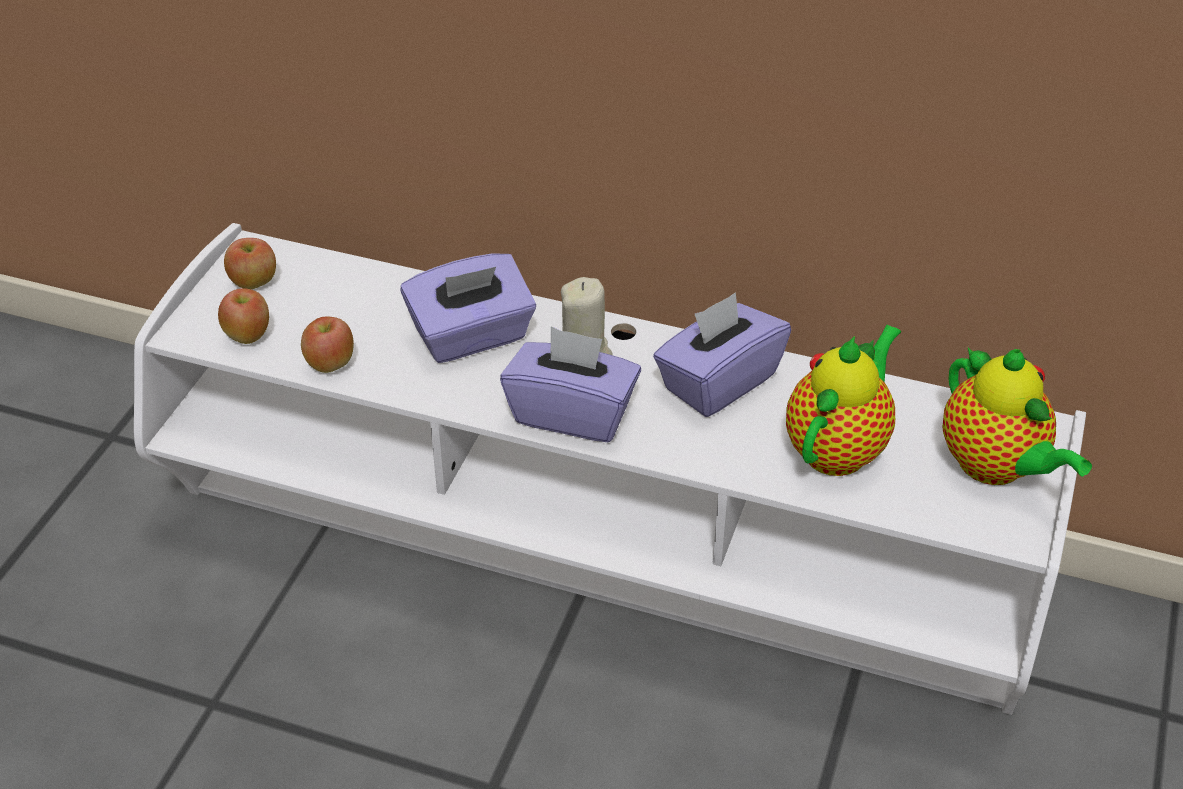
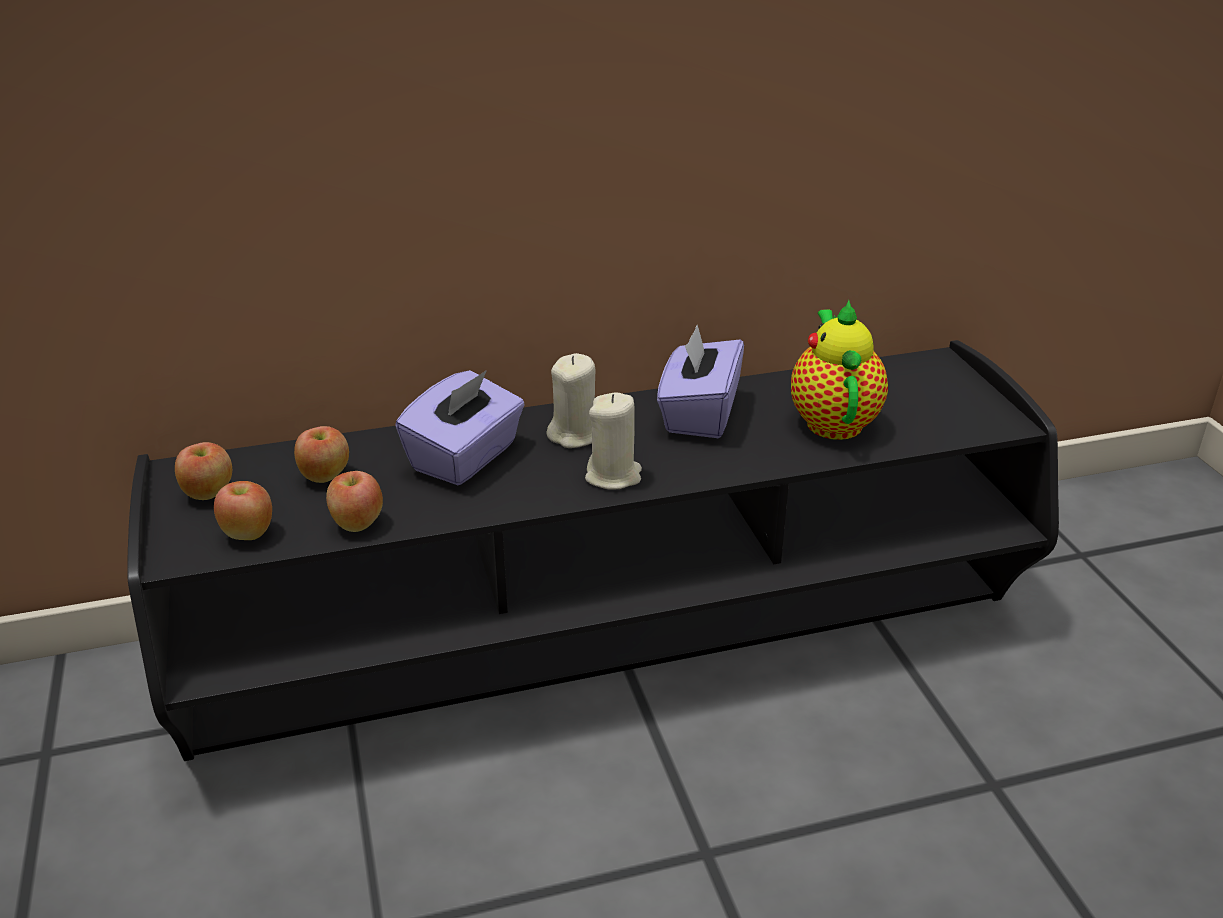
camera: 35 degrees left, 10 degrees down
white tv stand [134,223,1086,715] -> black tv stand [127,340,1059,761]
purple tissue box [500,326,641,442] -> beige candle [585,393,642,490]
teapot [943,348,1092,485] -> none
none -> apple [294,426,349,483]

